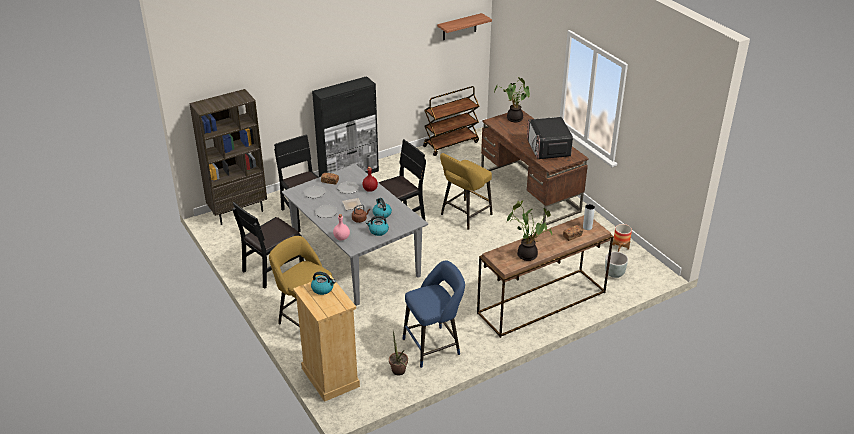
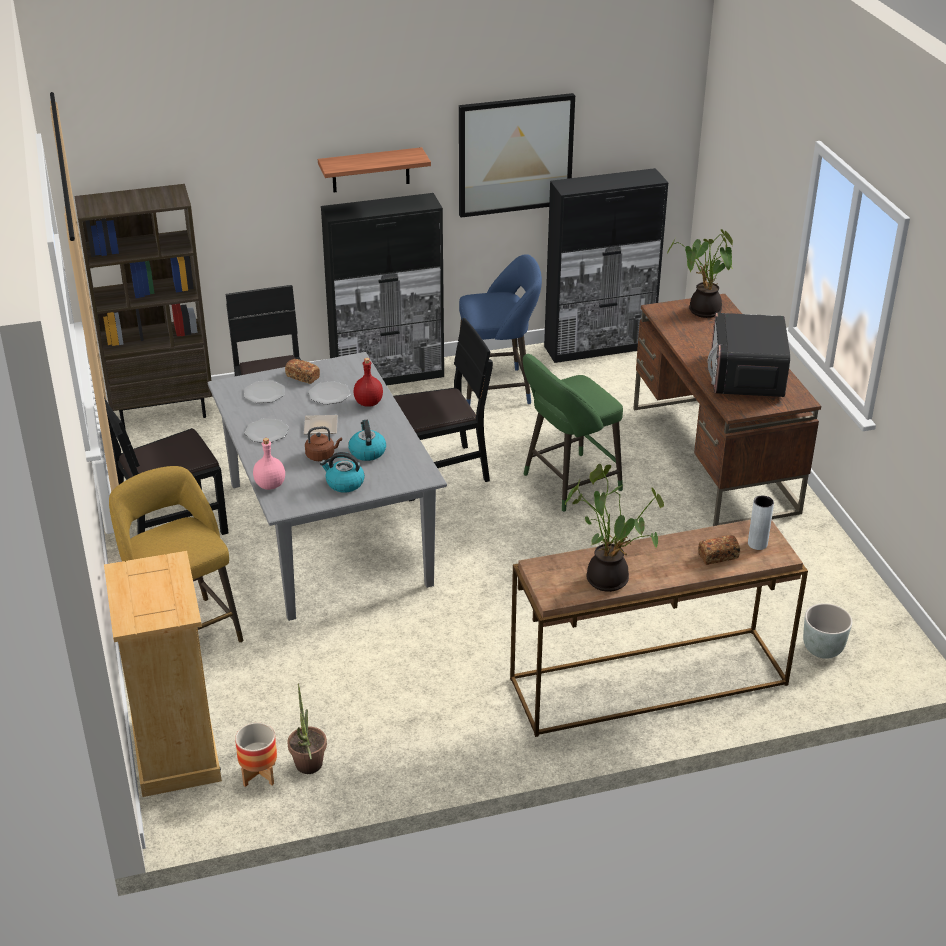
camera: 15 degrees right, 0 degrees up
kettle [311,272,336,295] -> none
blue stool [403,260,465,368] -> blue stool moved to [459,254,542,405]
brown cart [423,86,480,156] -> black cabinet [544,168,668,363]
shelf [437,13,492,40] -> shelf moved to [318,147,431,192]
yellow stool [440,153,493,230] -> green stool [523,354,623,512]
planter [613,224,632,252] -> planter moved to [235,723,277,787]
none -> picture [459,93,575,218]

